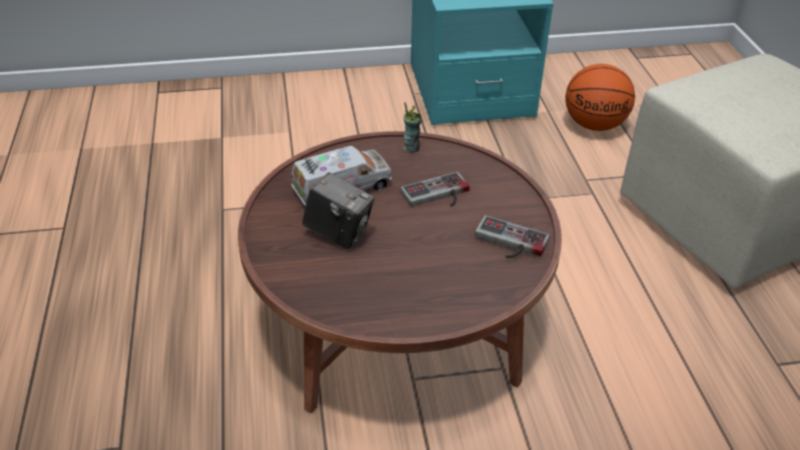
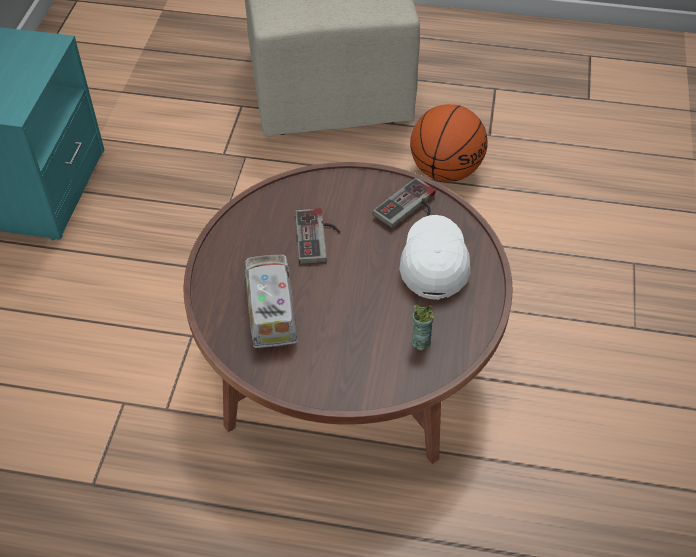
camera: 70 degrees left, 10 degrees up
camera [302,172,374,249] -> none
cup [403,102,421,153] -> cup moved to [412,304,434,351]
basketball [565,64,635,131] -> basketball moved to [410,104,488,182]
none -> white cap [399,215,470,300]

